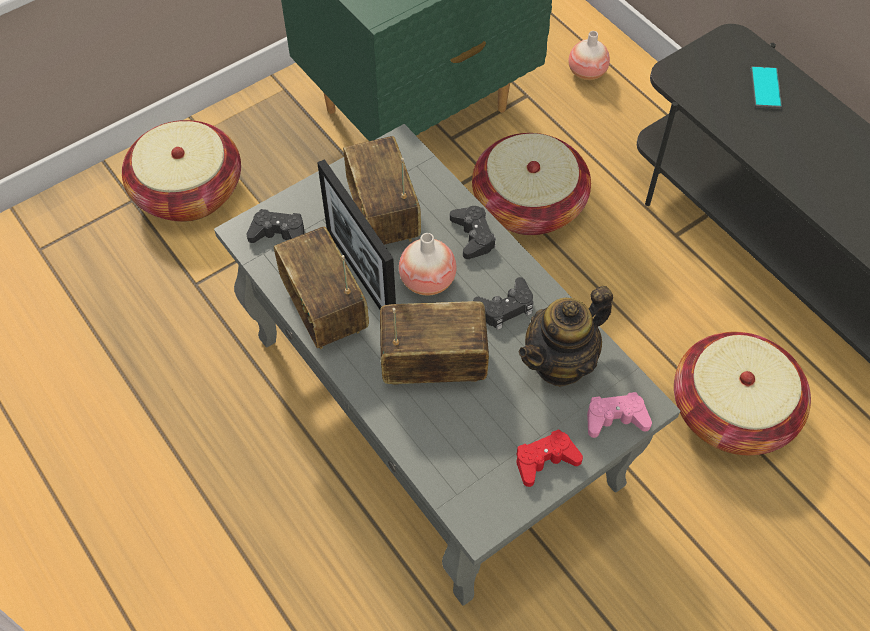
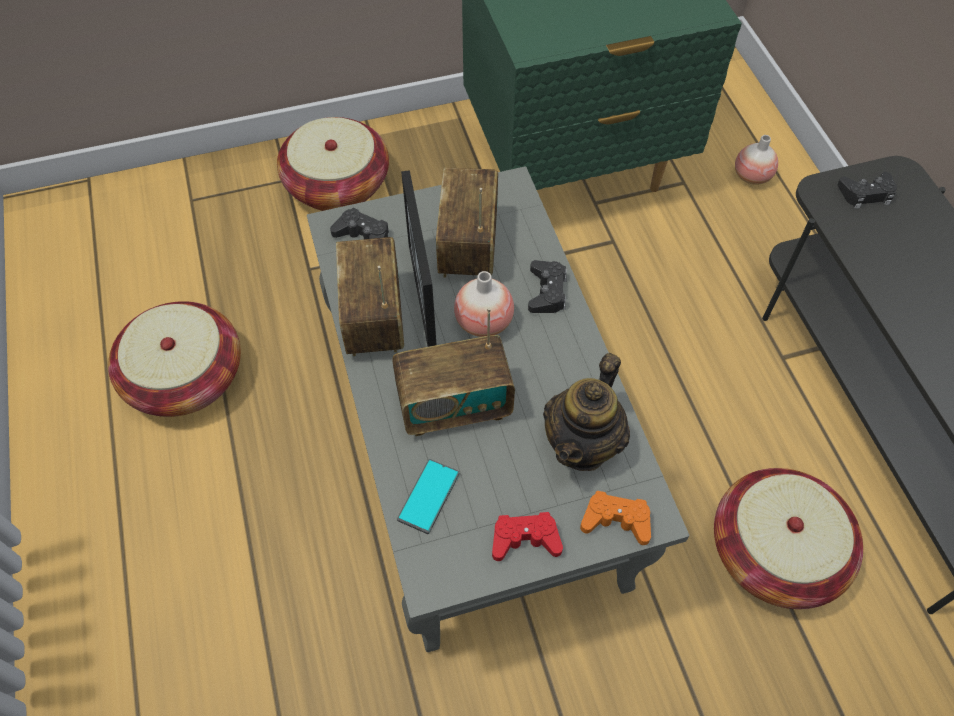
camera: 20 degrees right, 0 degrees up
radio [380,301,489,385] -> radio turned 150 degrees clockwise [392,308,515,436]
basket [472,133,591,235] -> basket moved to [108,301,241,417]
black game controller [473,277,534,330] -> black game controller moved to [837,172,897,209]
teapot [519,286,613,387] -> teapot turned 45 degrees counterclockwise [543,353,630,471]
pink game controller [587,392,652,438] -> orange game controller [580,491,651,545]
phone [751,66,782,109] -> phone moved to [397,459,459,534]

